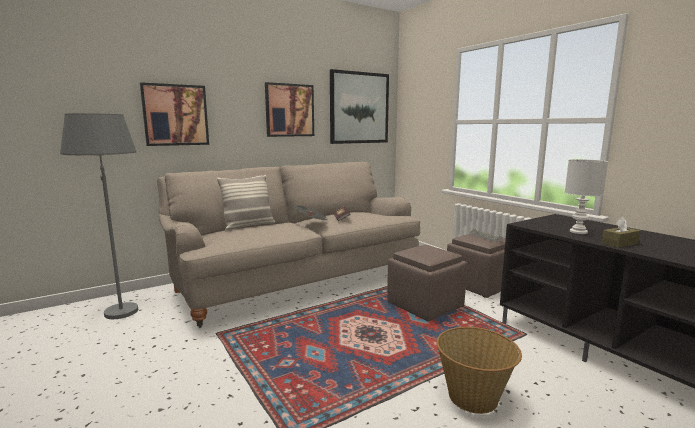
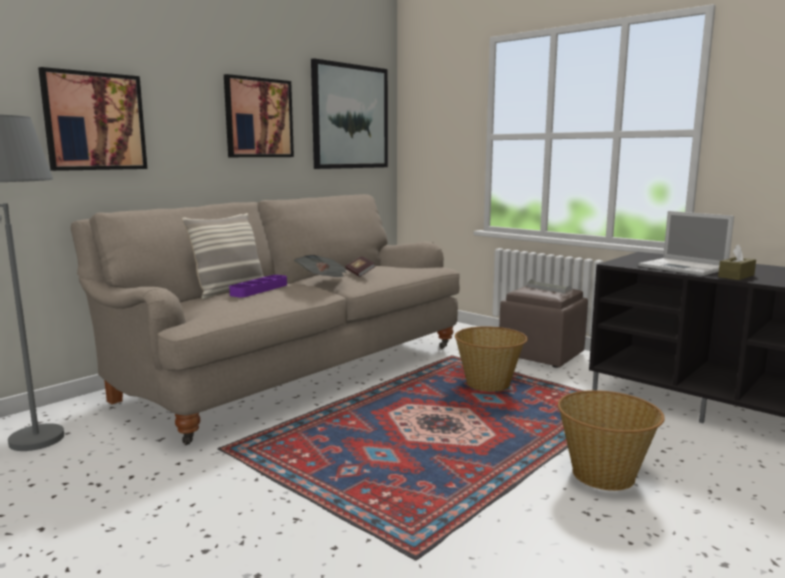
camera: 15 degrees left, 0 degrees up
brown ottoman [387,245,467,322] -> basket [455,326,528,392]
white table lamp [565,159,608,234] -> laptop [638,211,734,276]
none -> purple tray [229,275,287,298]

